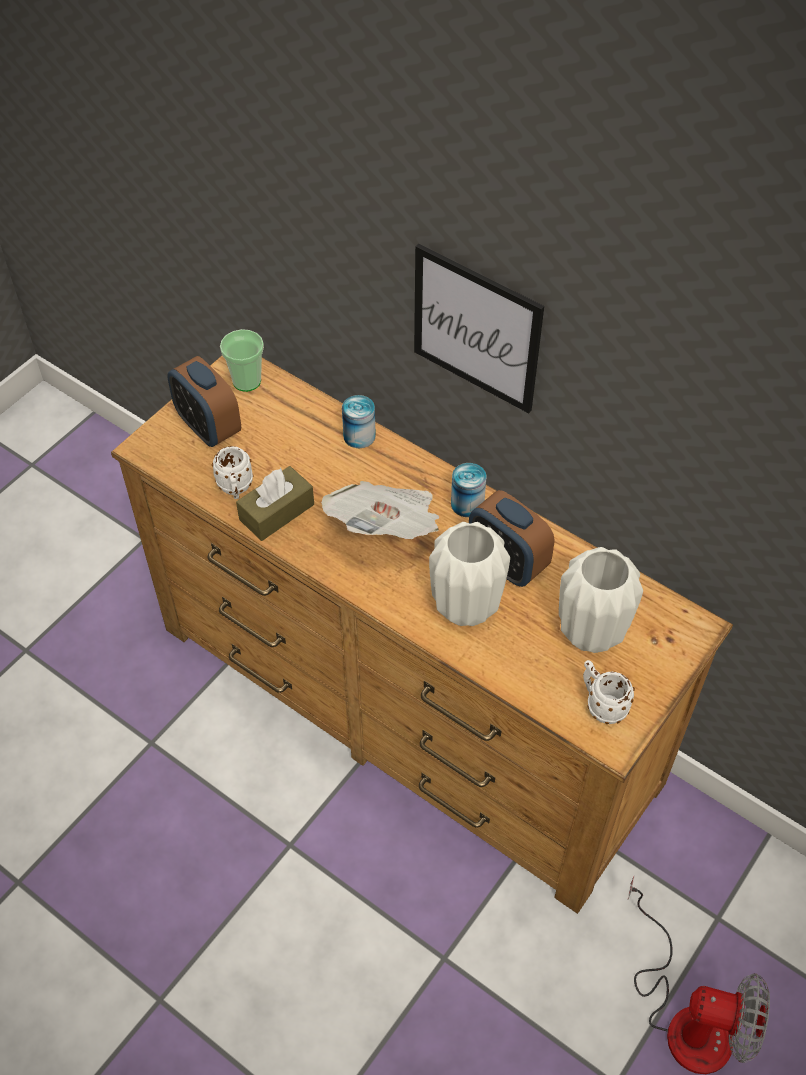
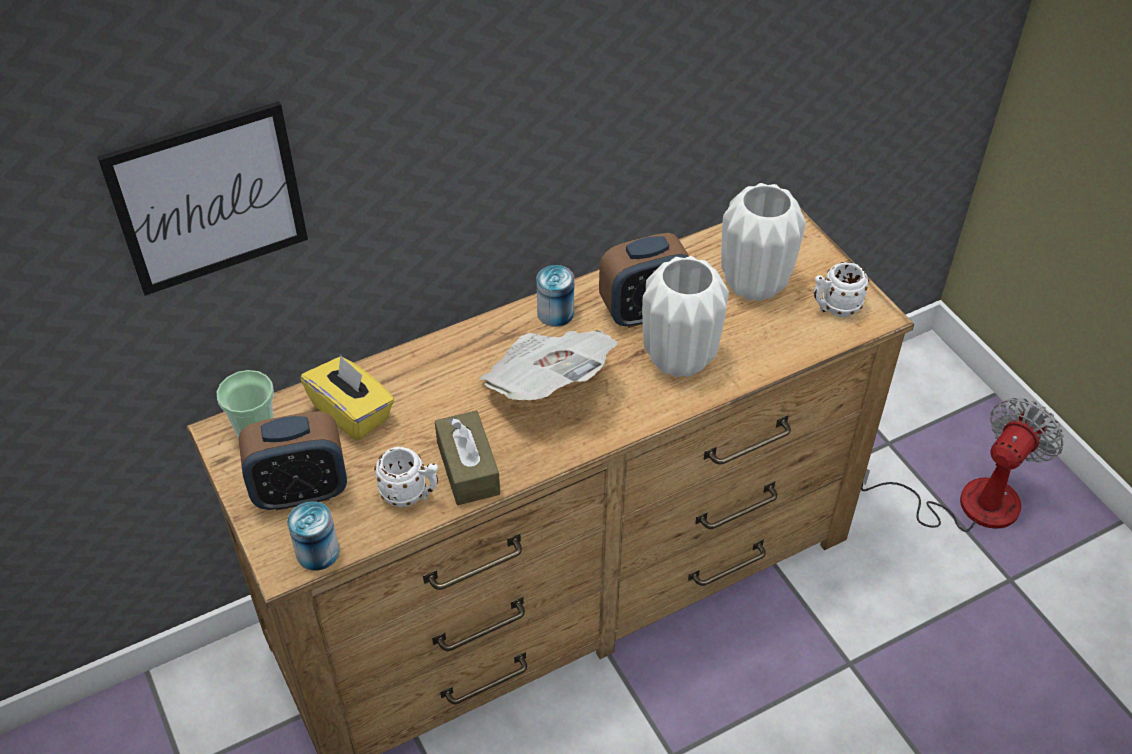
camera: 65 degrees left, 5 degrees down
can [342,395,376,448] -> can moved to [287,501,340,571]
picture [414,244,544,413] -> picture moved to [98,101,308,296]
none -> yellow tissue box [300,355,395,441]

